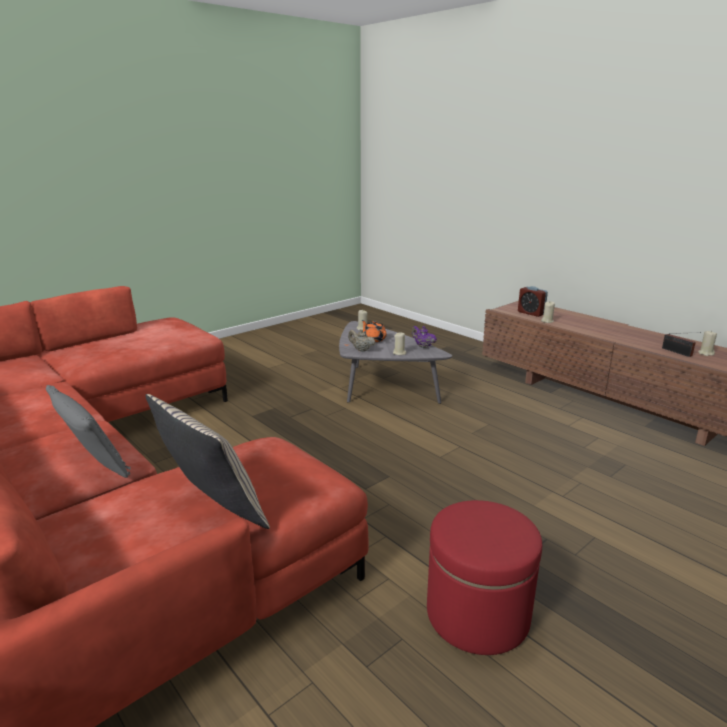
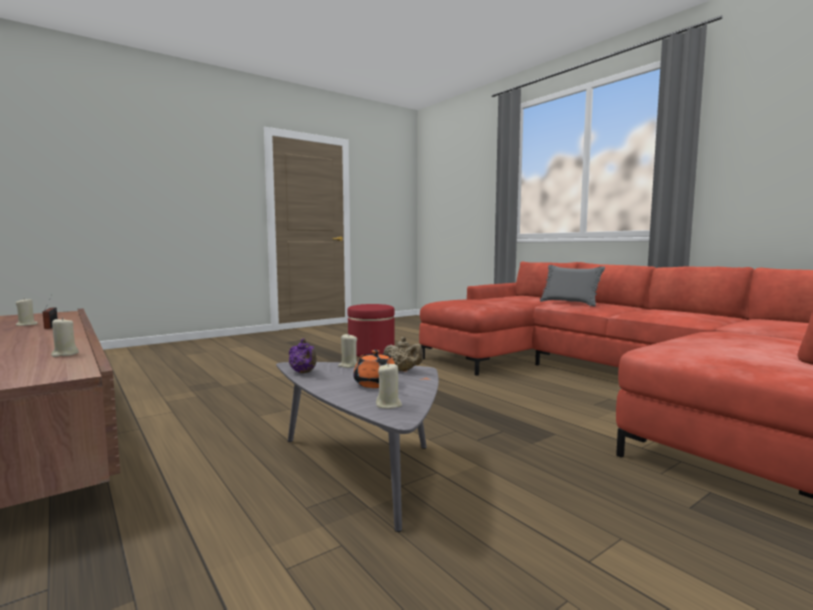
camera: 175 degrees left, 15 degrees down
beige pillow [145,394,270,529] -> none
alarm clock [518,286,548,317] -> none

